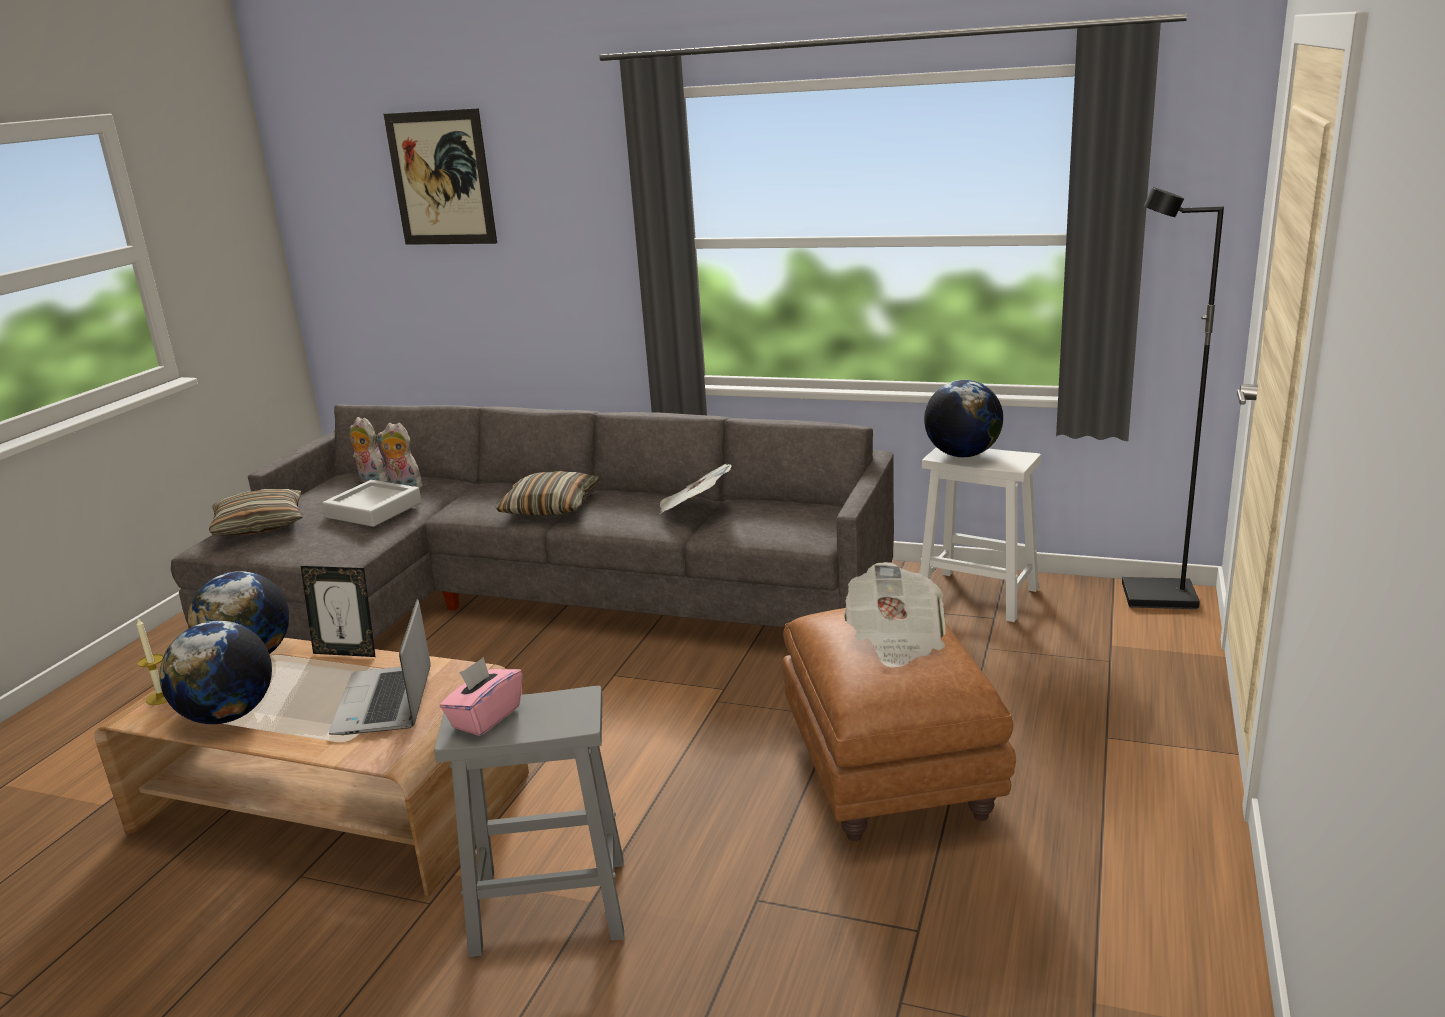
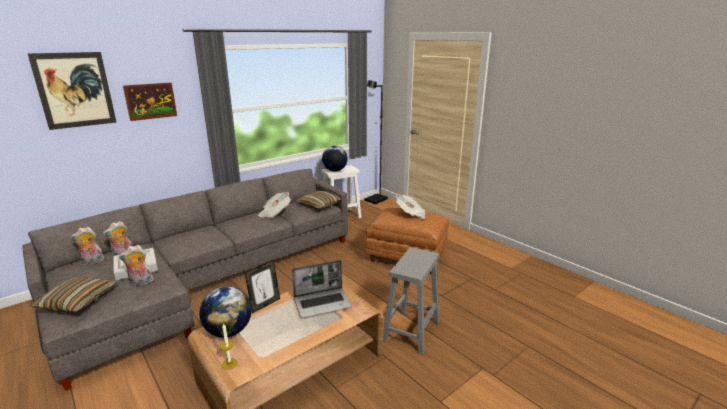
camera: 60 degrees left, 0 degrees up
globe [159,621,272,724] -> none
laptop [329,599,431,735] -> laptop turned 45 degrees counterclockwise [292,260,352,318]
pink tissue box [440,657,522,736] -> none
pillow [495,471,600,515] -> pillow moved to [296,191,341,210]
none -> plush toy [119,245,154,286]
none -> picture [123,82,177,121]

